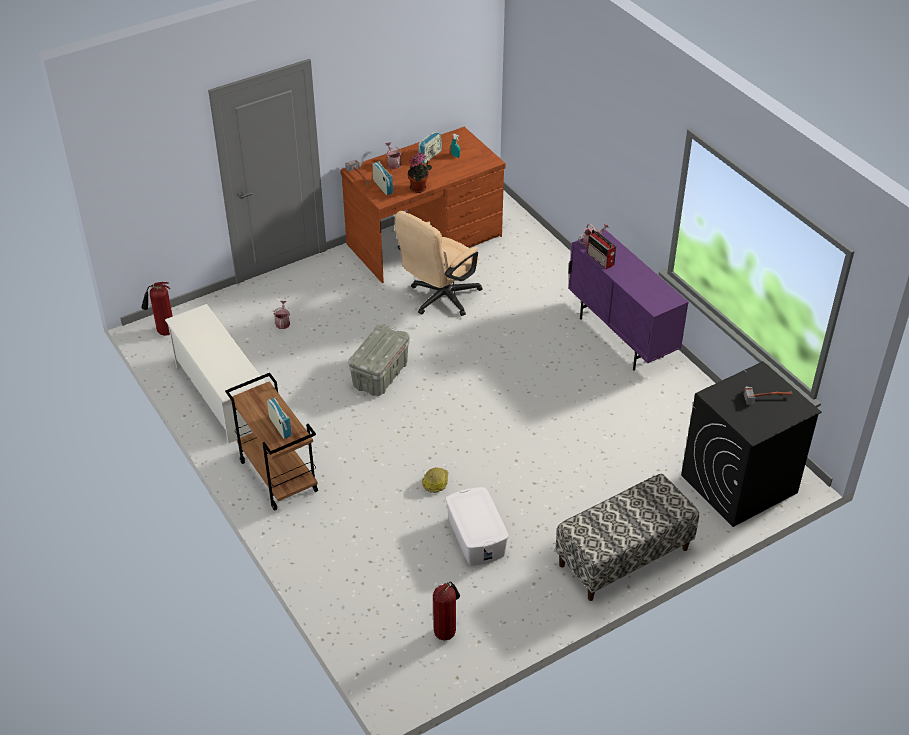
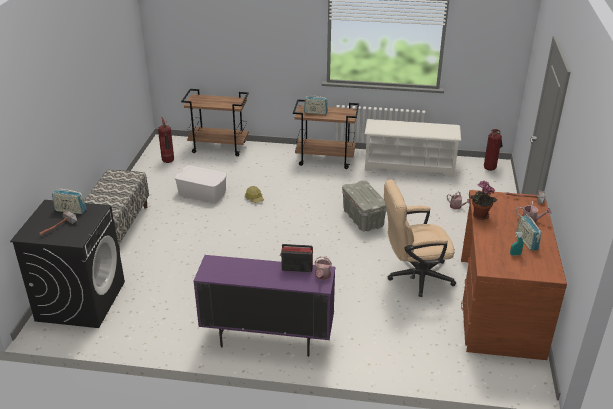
camera: 130 degrees right, 10 degrees down
radio [373,161,393,195] -> radio moved to [52,187,86,214]
beige office chair [395,211,482,316] -> beige office chair turned 90 degrees counterclockwise [384,180,456,297]
none -> brown cart [181,89,249,156]

